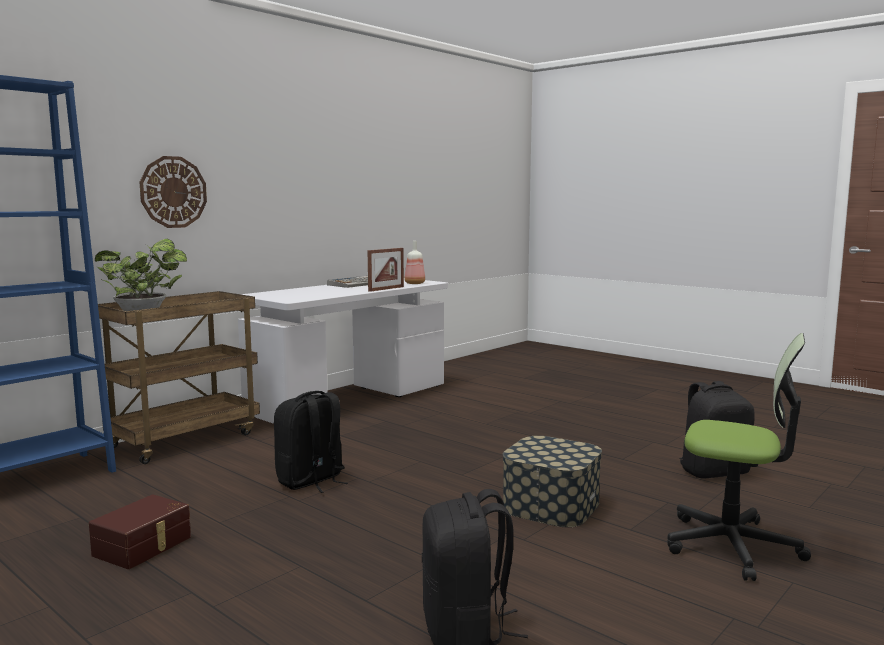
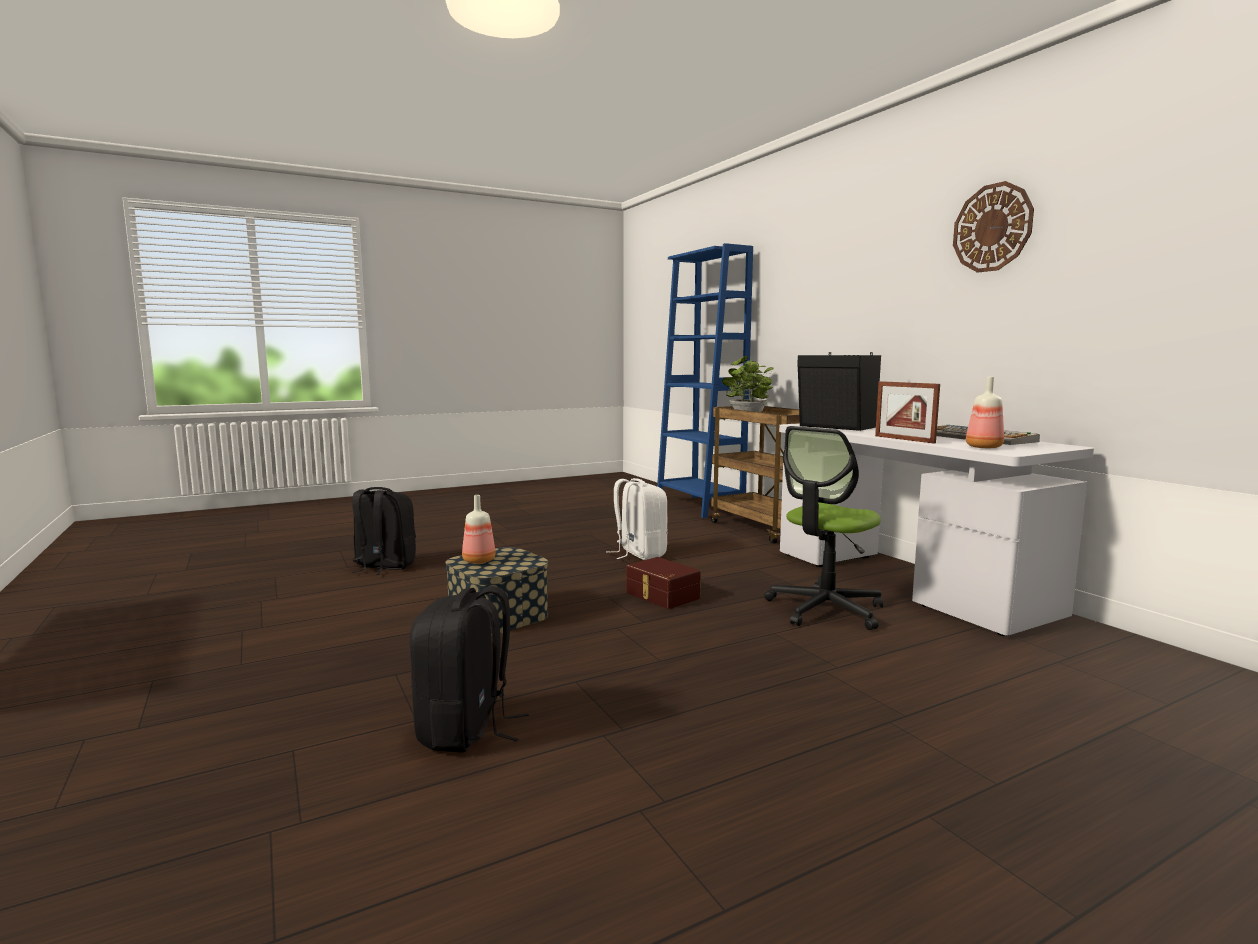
camera: 110 degrees right, 0 degrees up
brown storage box [89,494,191,569] -> brown storage box moved to [626,557,701,609]
wall clock [139,156,207,228] -> wall clock moved to [953,181,1034,273]
black backpack [274,391,348,493] -> white backpack [606,478,668,560]
office chair [667,333,811,581] -> office chair moved to [764,426,883,630]
none -> bottle [462,495,496,564]
none -> black speaker [797,352,881,431]

